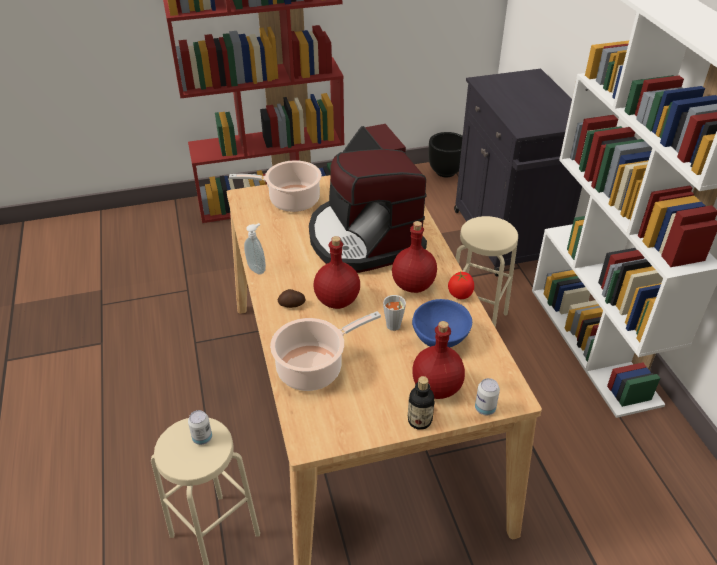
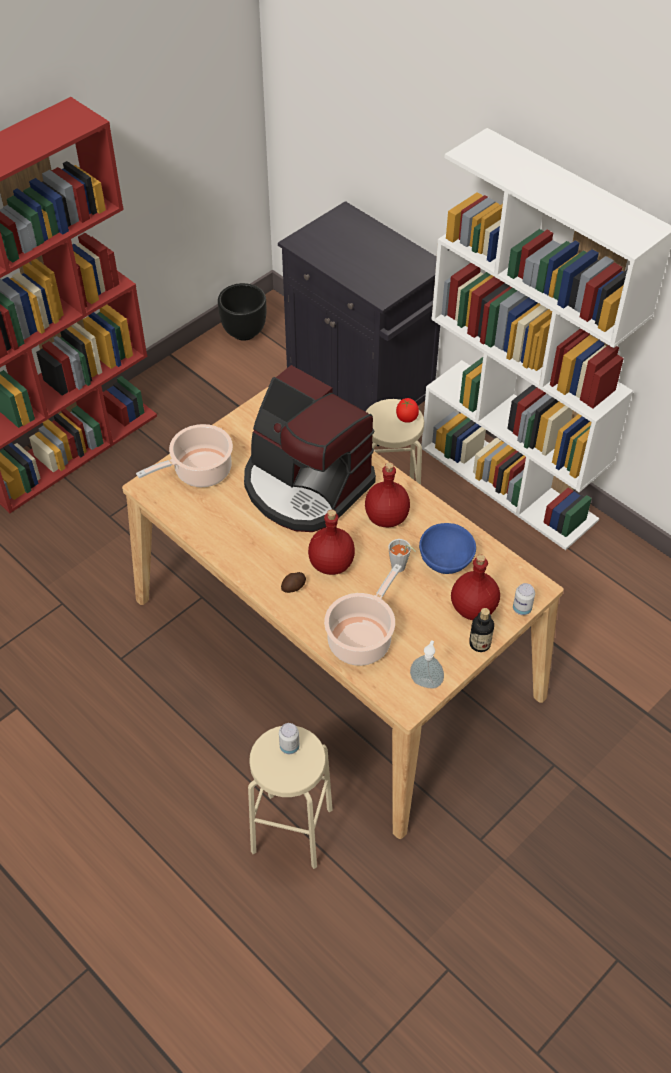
camera: 30 degrees left, 10 degrees up
soap dispenser [244,223,266,275] -> soap dispenser moved to [410,640,444,689]
tomato [448,272,474,299] -> tomato moved to [396,398,419,423]

